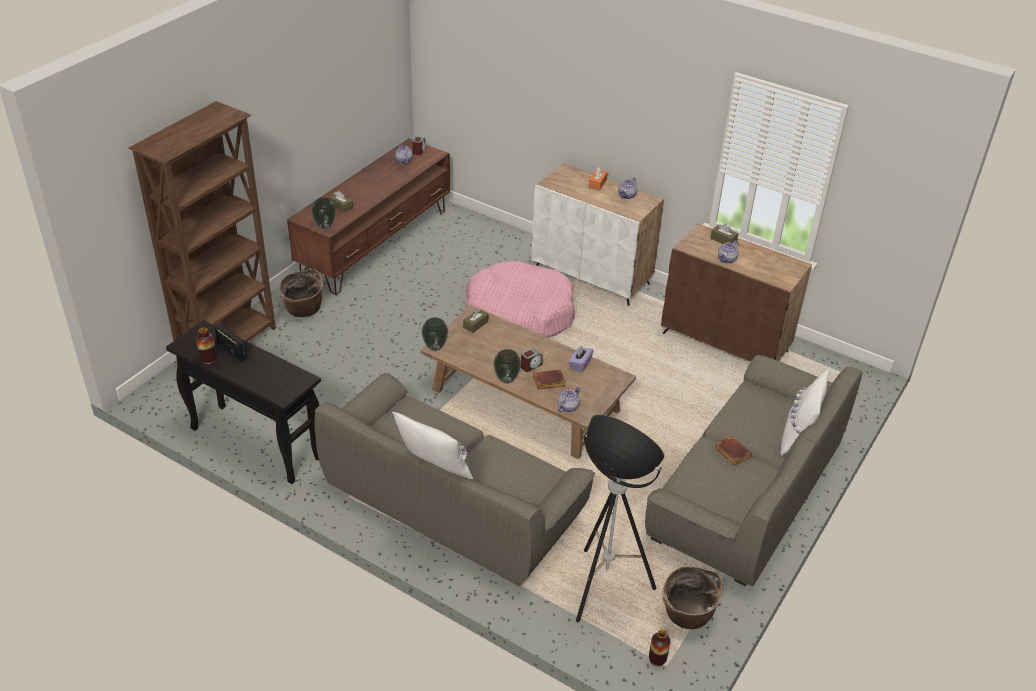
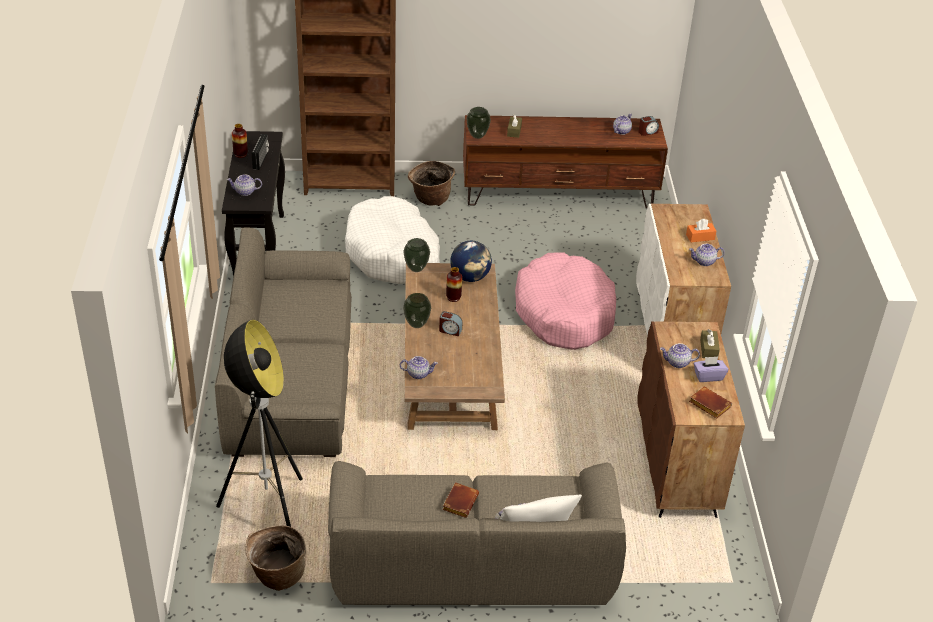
camera: 55 degrees right, 0 degrees up
white pillow [392,412,473,479] -> none
brown tissue box [463,308,488,333] -> globe [450,241,492,282]
brown book [533,369,566,390] -> brown book moved to [689,387,732,418]
purple tissue box [569,346,594,372] -> purple tissue box moved to [694,357,728,382]
vase [649,630,670,666] -> vase moved to [446,267,462,302]
none -> teapot [227,174,262,196]
none -> white dog bed [345,196,440,284]

